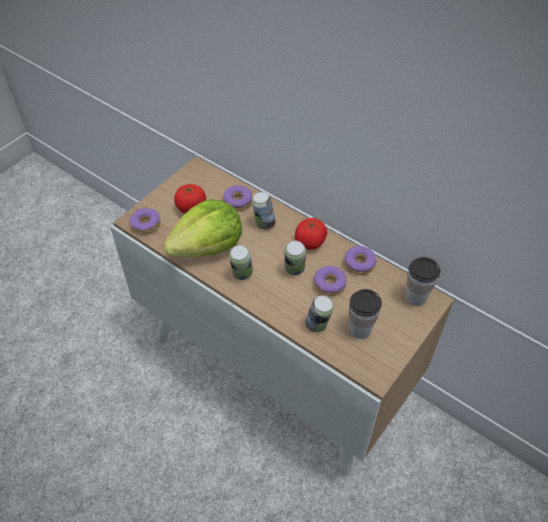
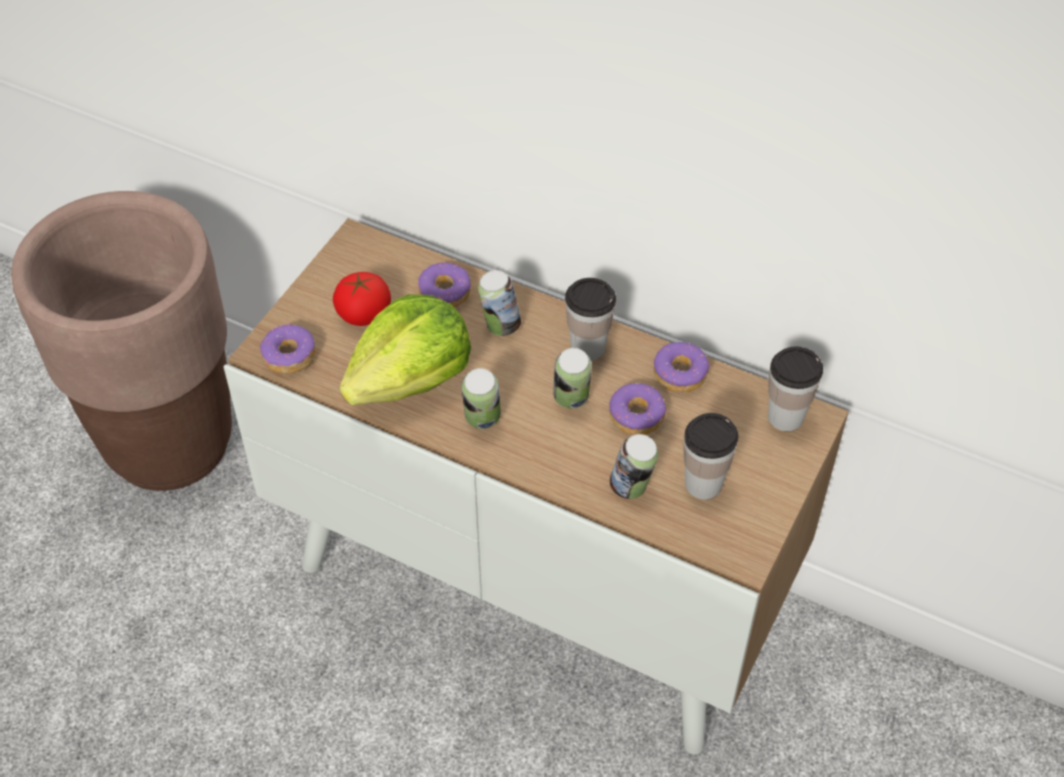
camera: 10 degrees left, 0 degrees up
tomato [295,218,327,250] -> cup [565,278,616,361]
none -> brown planter [11,191,232,491]

